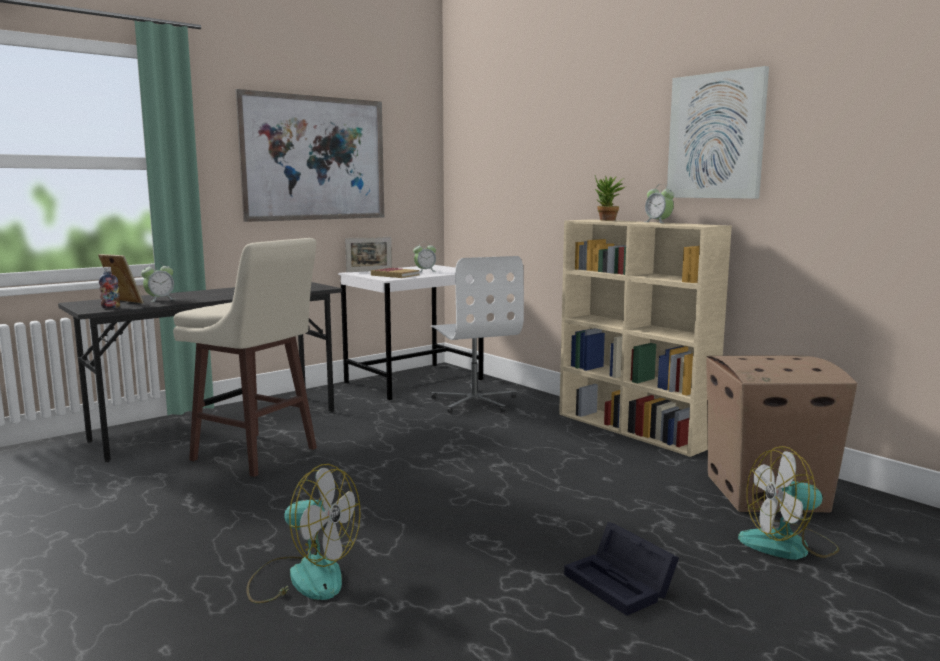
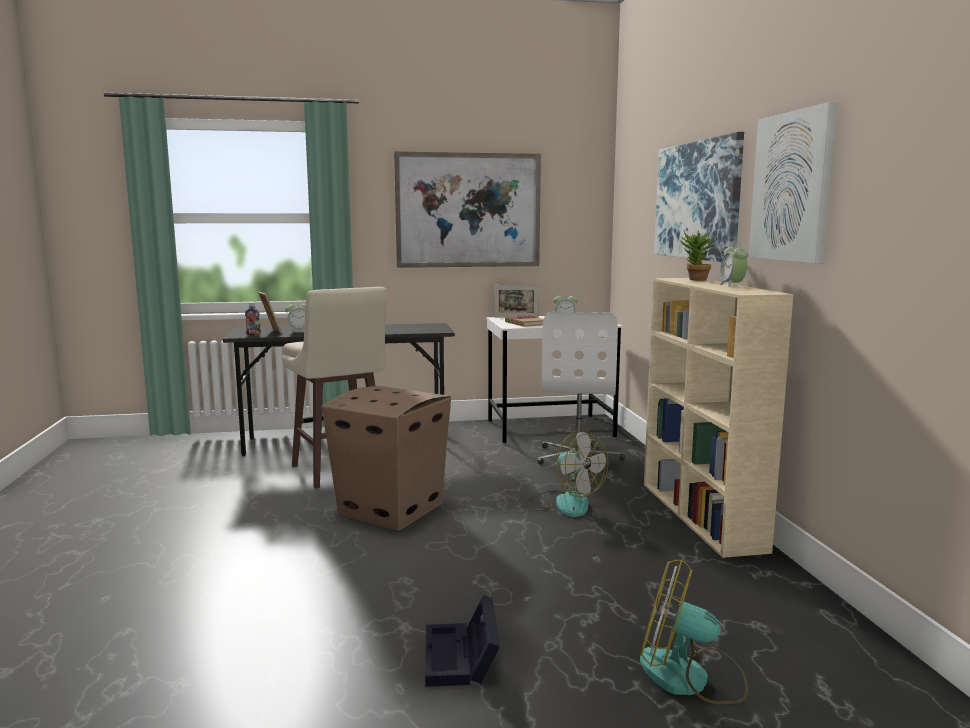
camera: 30 degrees right, 0 degrees up
fan [246,464,360,604] -> fan moved to [527,430,608,517]
cardboard box [706,356,857,513] -> cardboard box moved to [321,386,451,531]
none -> picture [654,132,744,262]

